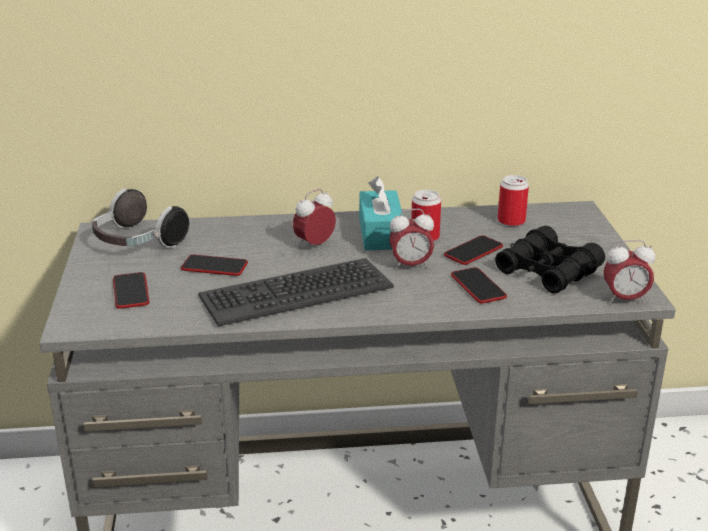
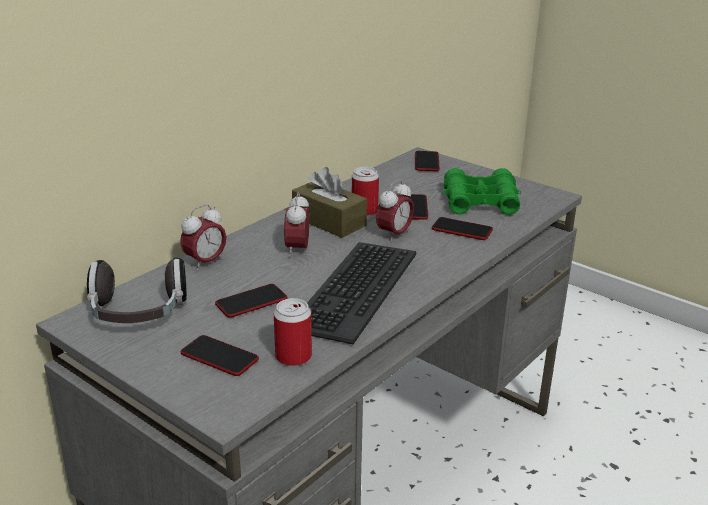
camera: 45 degrees left, 0 degrees up
turquoise tissue box [359,176,403,250] -> brown tissue box [292,167,367,238]
black binoculars [495,226,605,294] -> green binoculars [442,168,521,215]
can [498,175,529,227] -> can moved to [274,298,312,366]
alarm clock [604,240,655,304] -> alarm clock moved to [180,204,226,271]
none -> phone [415,151,440,171]

